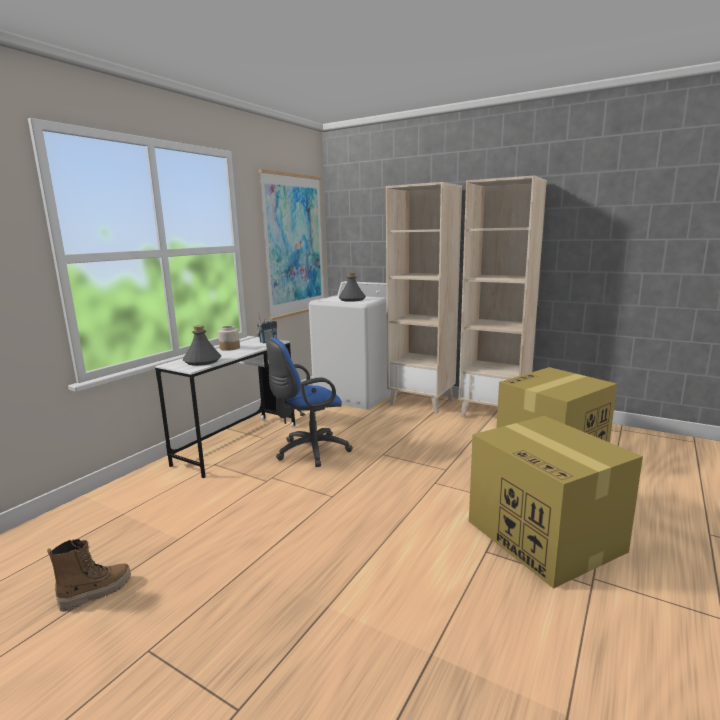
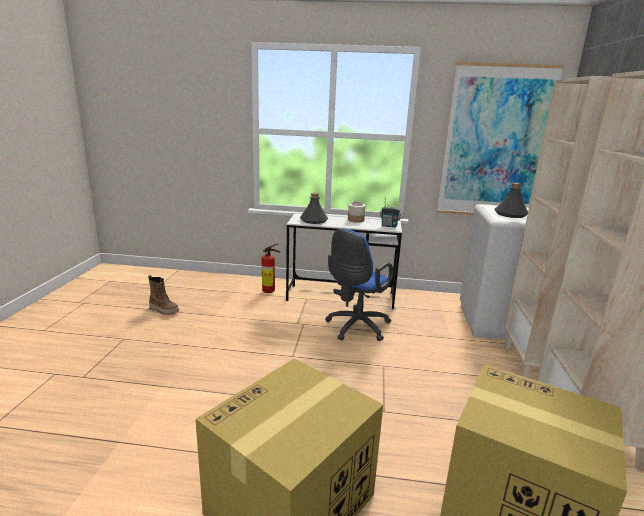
camera: 65 degrees right, 5 degrees up
blue office chair [266,337,353,467] -> blue office chair turned 90 degrees counterclockwise [325,228,394,341]
none -> fire extinguisher [261,243,280,293]

